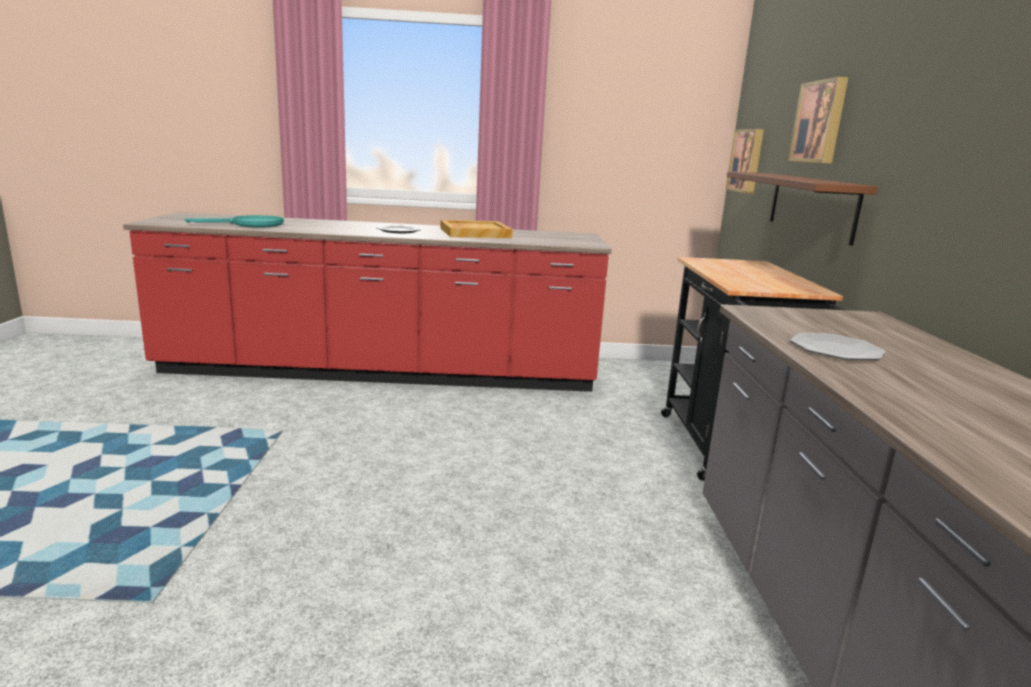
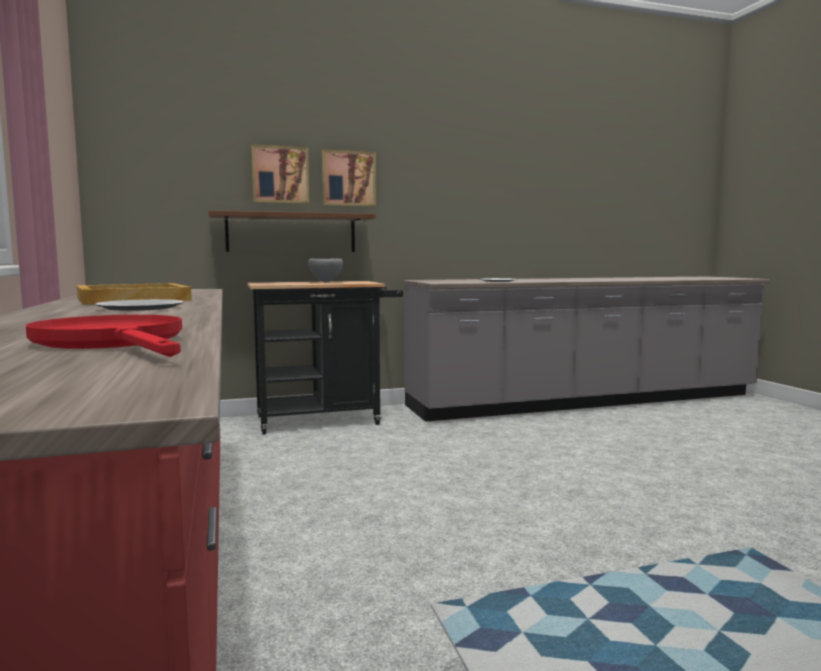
camera: 105 degrees left, 10 degrees down
turquoise frying pan [185,215,284,228] -> red frying pan [26,315,182,357]
picture [726,129,764,194] -> picture moved to [322,149,376,207]
none -> grey bowl [308,258,343,282]

